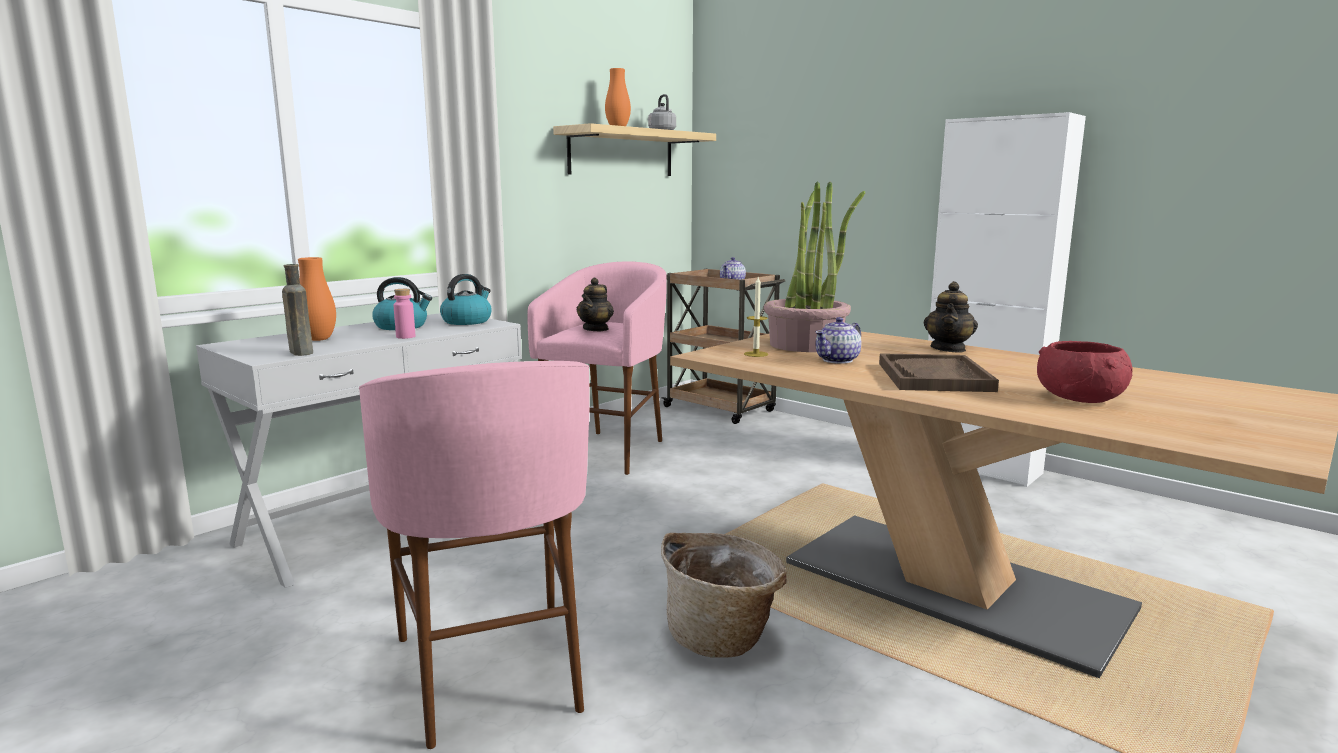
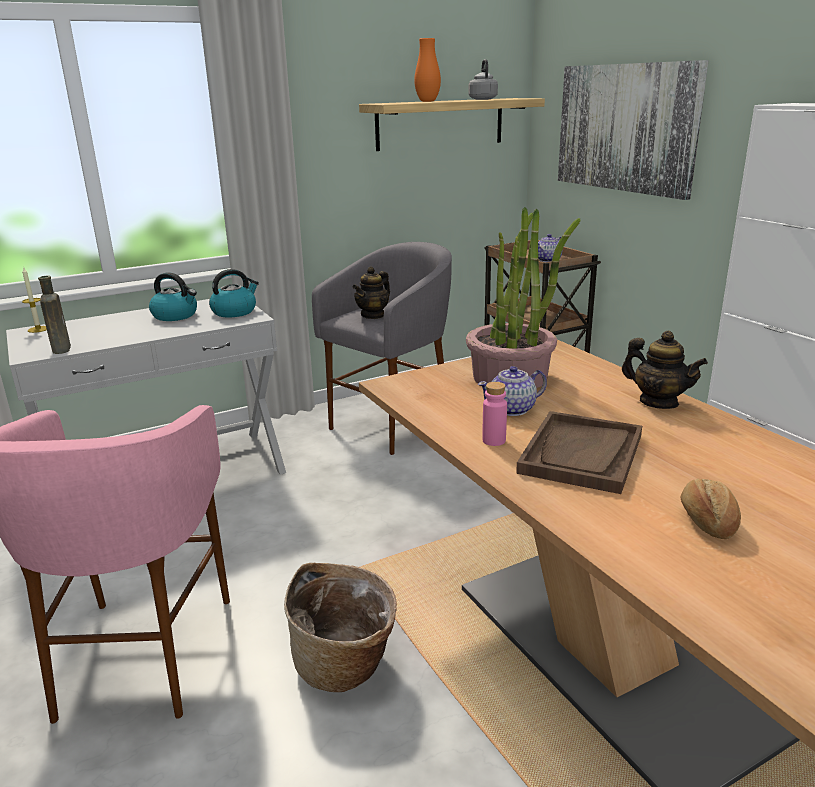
camera: 20 degrees right, 10 degrees up
orange vase [298,257,336,341] -> none
pink bottle [393,289,415,339] -> pink bottle moved to [482,382,507,446]
pink stool [527,261,667,475] -> grey stool [312,242,452,455]
candle [744,277,768,357] -> candle moved to [22,266,47,333]
teapot [924,281,978,353] -> teapot turned 90 degrees counterclockwise [622,331,708,409]
red bowl [1037,341,1133,403] -> bread [681,479,741,539]
none -> picture [558,60,709,200]

